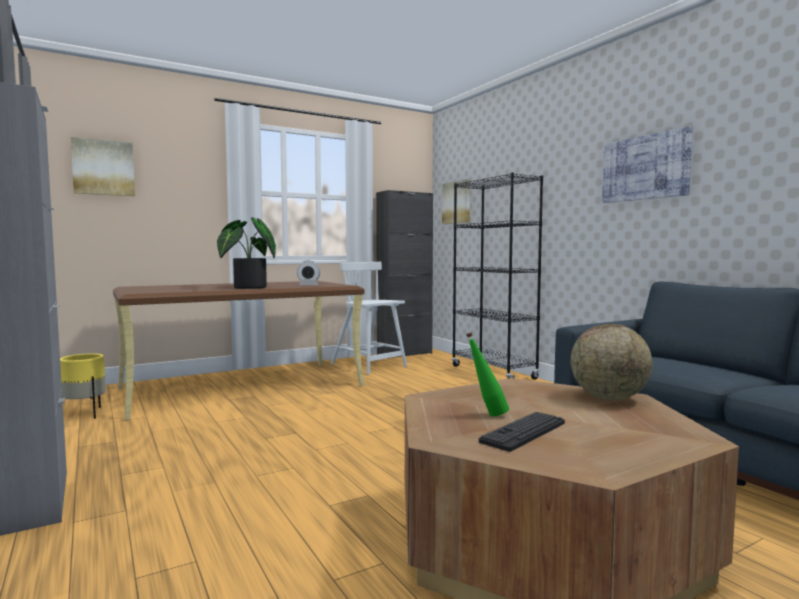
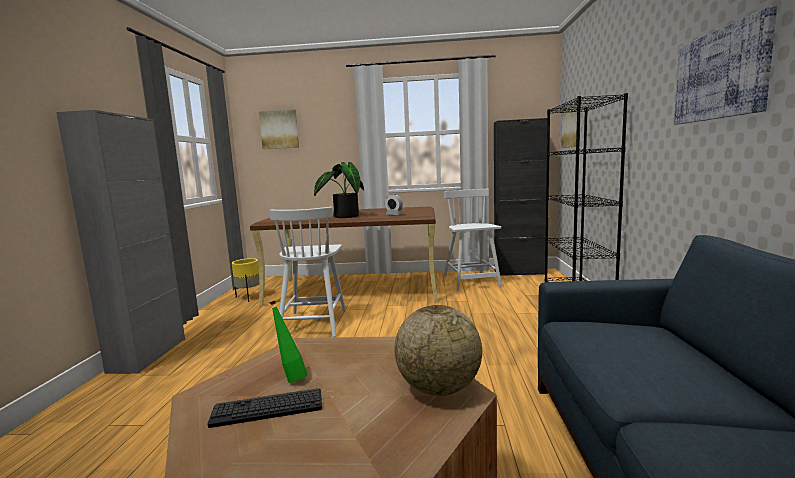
camera: 35 degrees right, 5 degrees up
none -> white chair [269,207,346,340]

